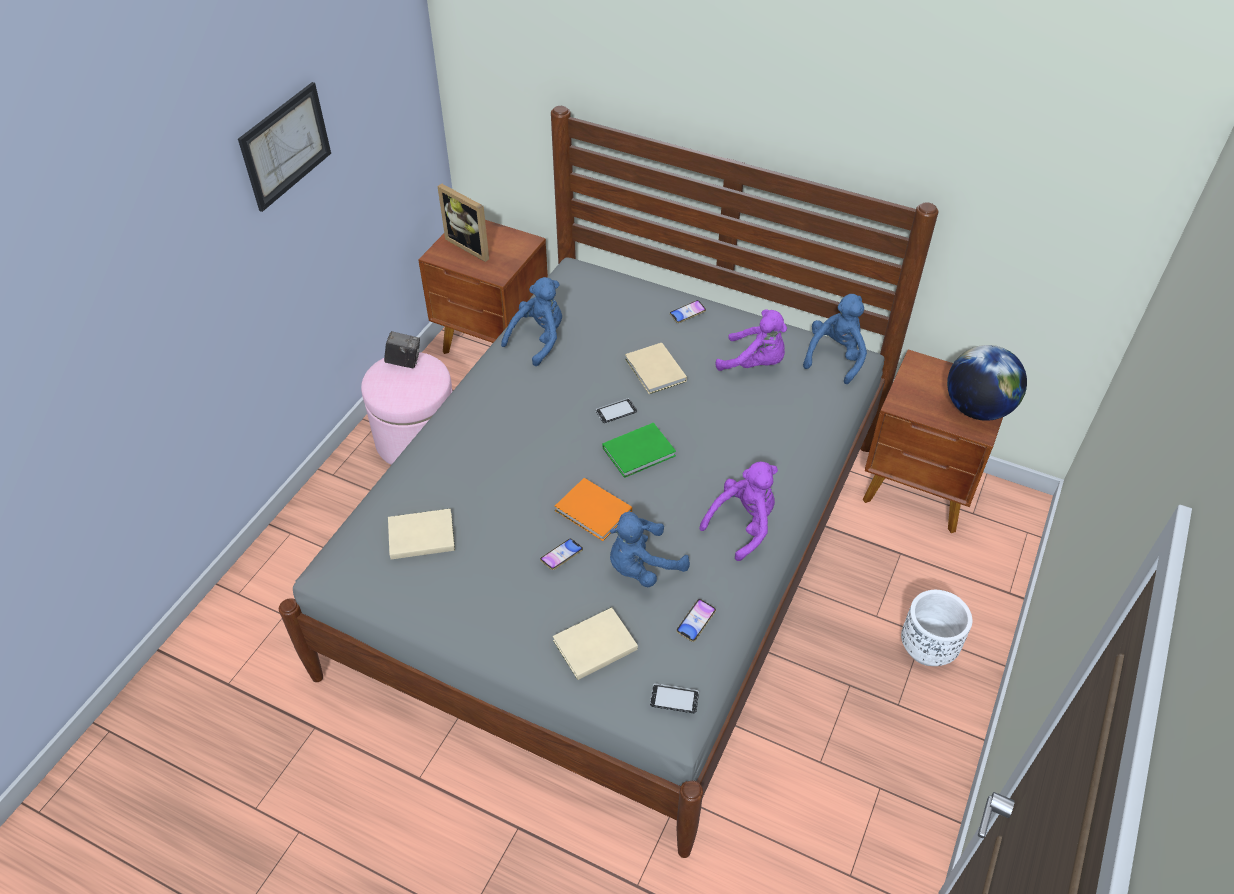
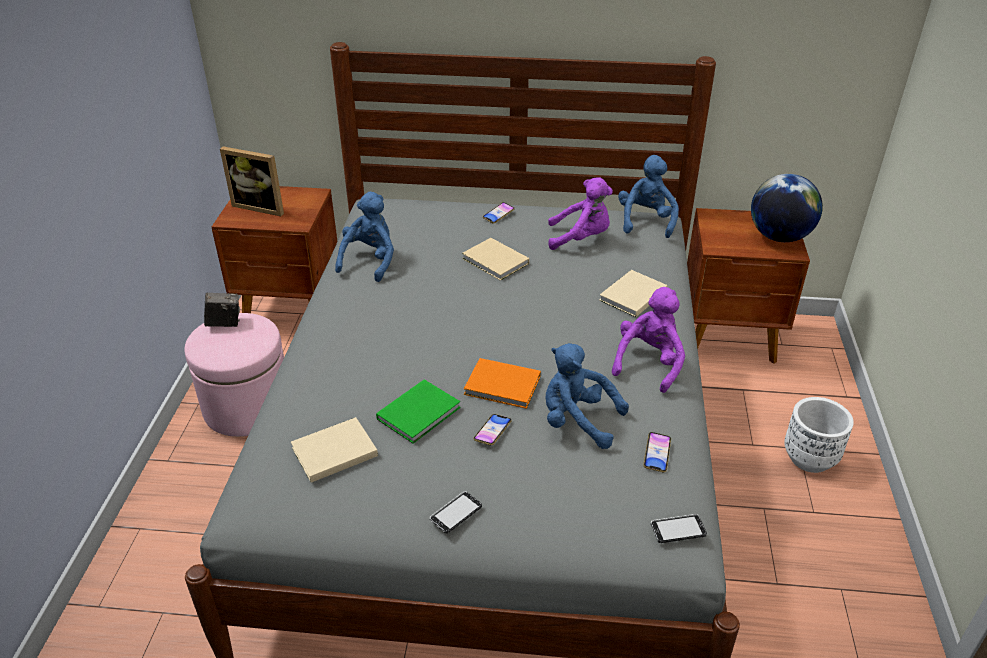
camera: 20 degrees left, 10 degrees down
picture [238,82,331,212] -> none
beige book [553,607,638,680] -> beige book moved to [599,270,667,317]
phone [596,398,637,423] -> phone moved to [430,491,482,533]
green book [603,423,676,478] -> green book moved to [376,379,460,444]
blue plush toy [610,512,690,587] -> blue plush toy turned 75 degrees clockwise [546,343,629,449]

